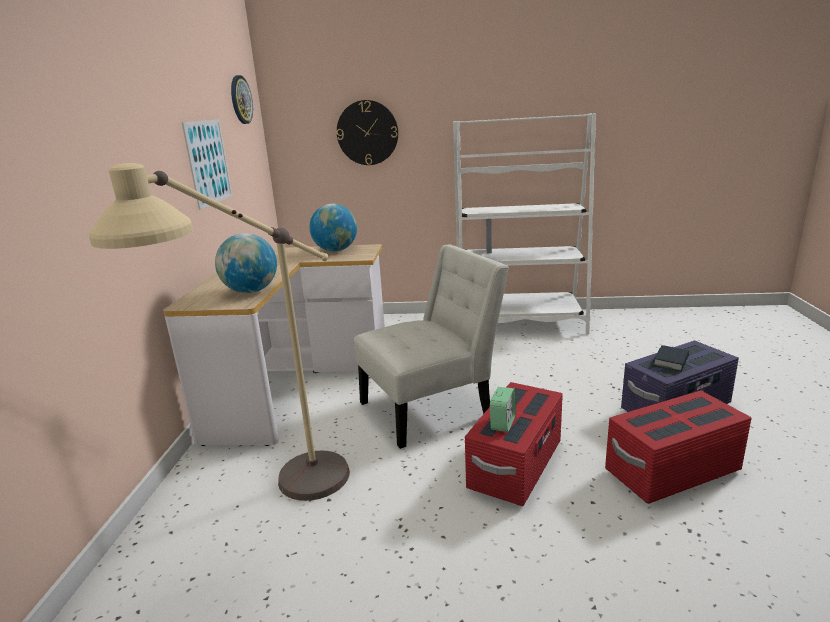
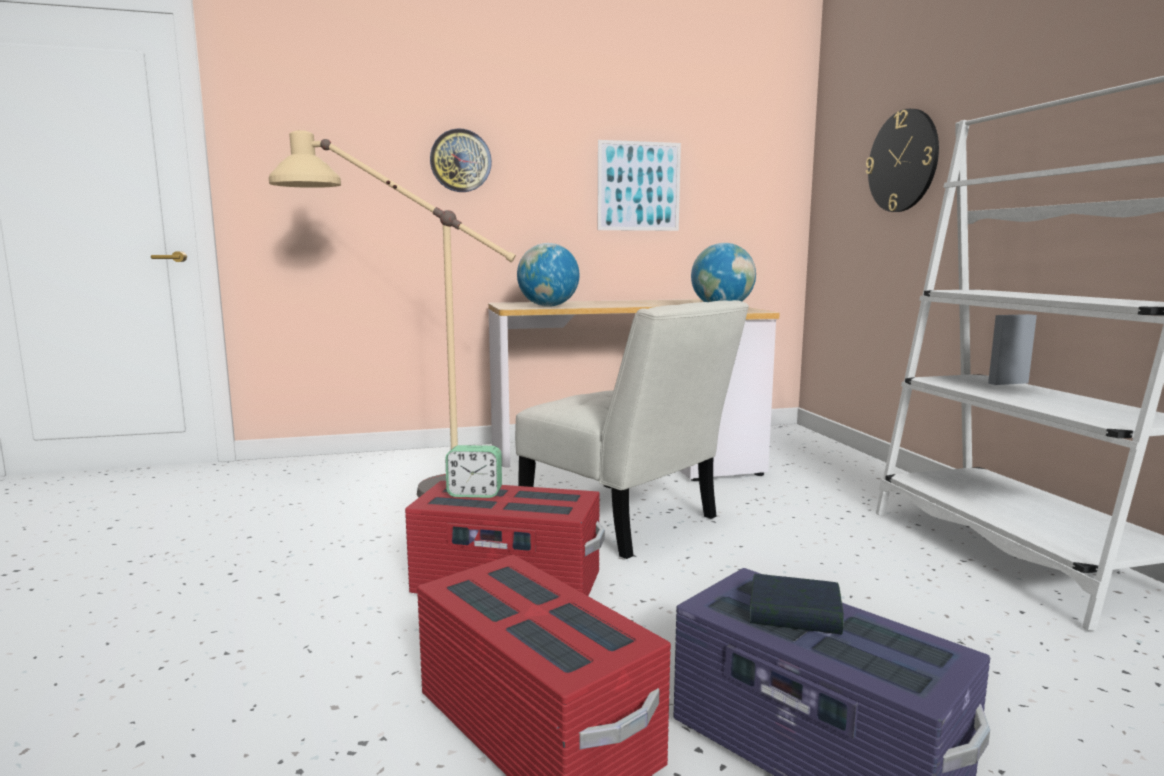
camera: 70 degrees right, 10 degrees down
wall clock [231,75,253,124] -> wall clock moved to [430,129,492,192]

